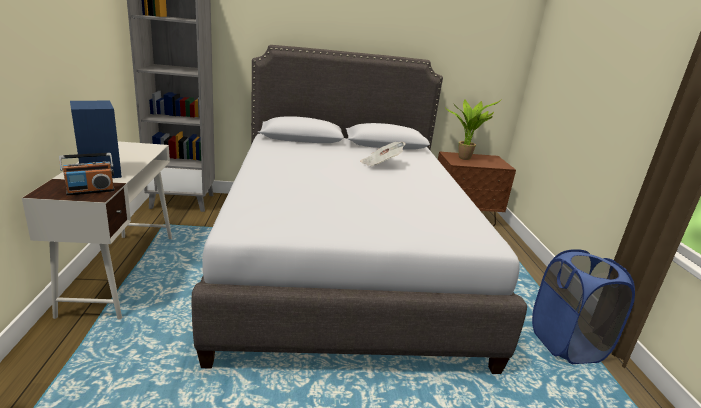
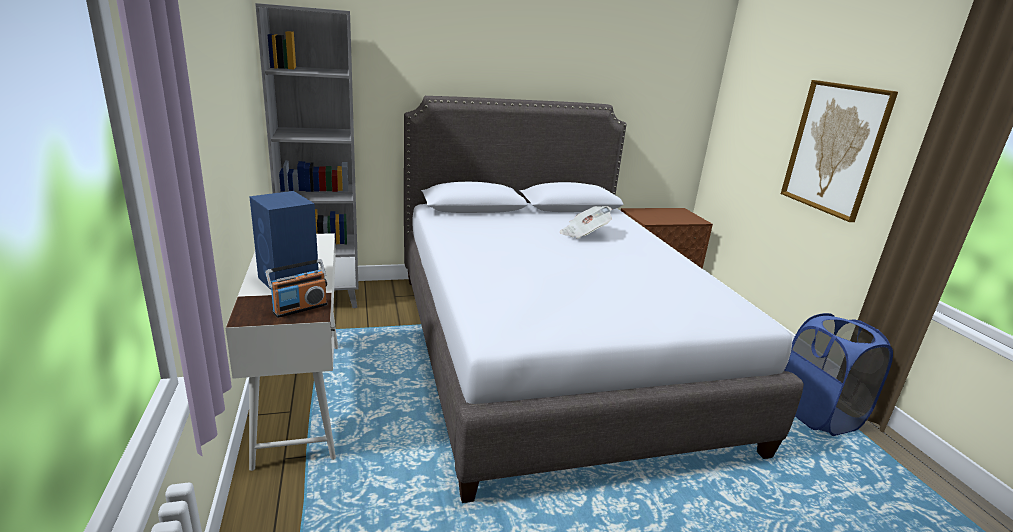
camera: 10 degrees left, 0 degrees up
potted plant [445,98,503,160] -> none
none -> picture [781,80,898,222]

